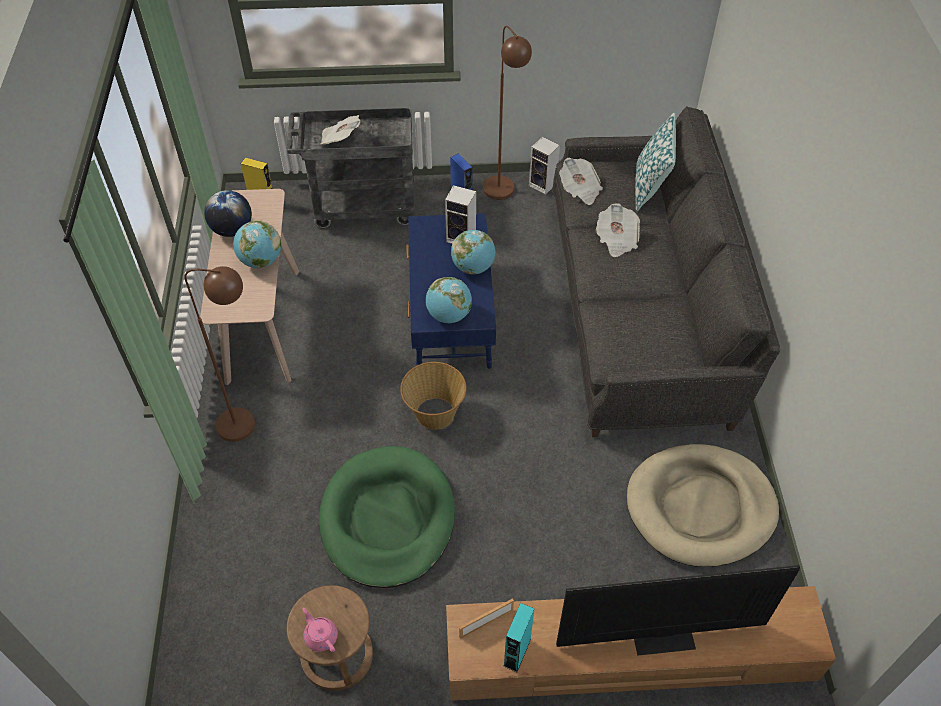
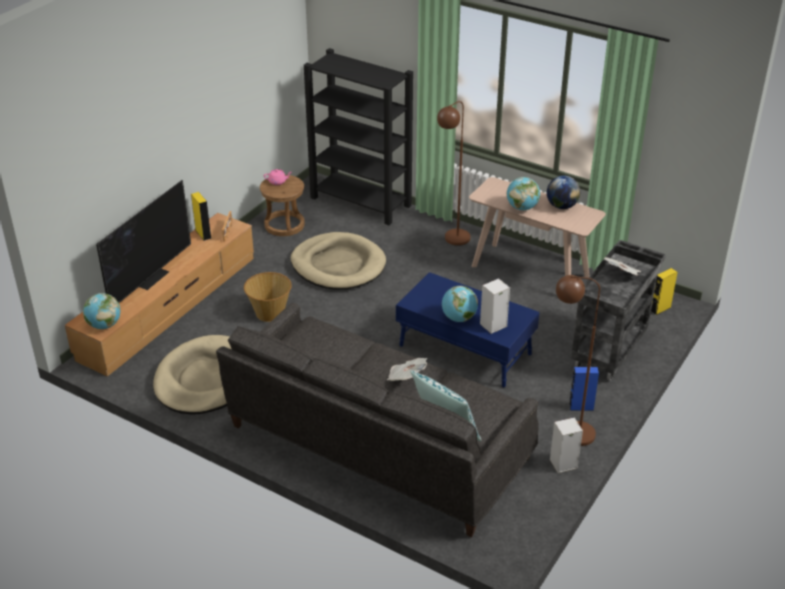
camera: 125 degrees right, 15 degrees down
green dog bed [319,446,455,588] -> beige dog bed [291,232,386,290]
basket [400,362,467,430] -> basket moved to [244,272,292,322]
globe [426,277,472,323] -> globe moved to [83,293,120,329]
turquoise speaker [503,603,534,672] -> yellow speaker [191,192,211,241]
newspaper [559,157,603,205] -> none
none -> black bookcase [304,48,413,225]

